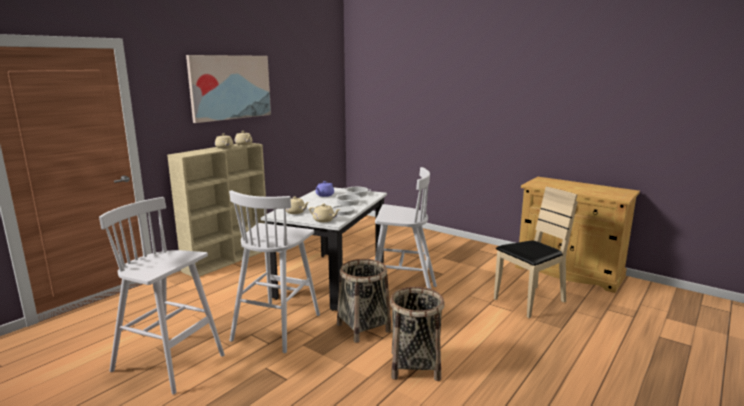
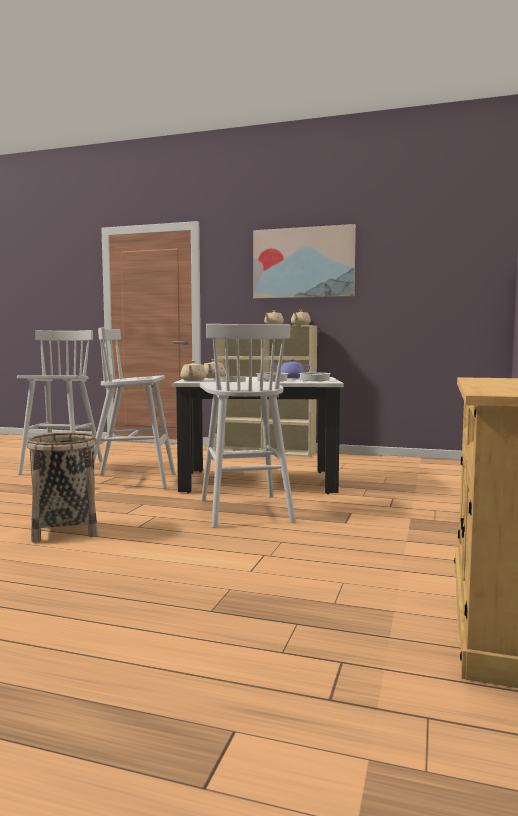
camera: 70 degrees right, 10 degrees down
basket [337,259,392,343] -> none
beige chair [494,187,578,318] -> none

